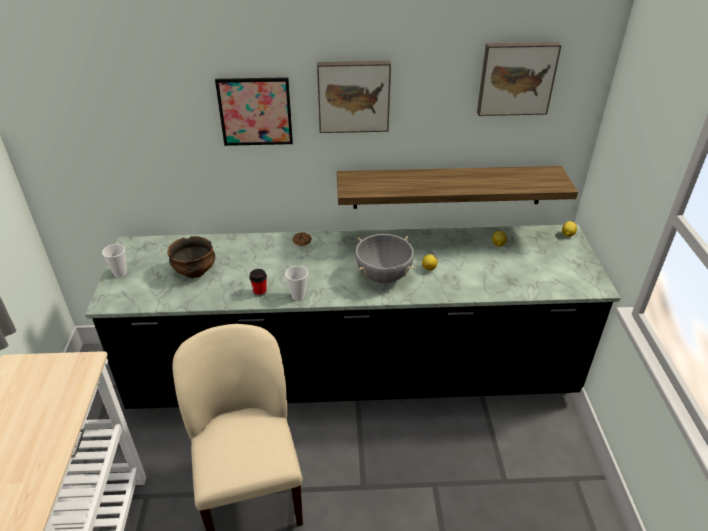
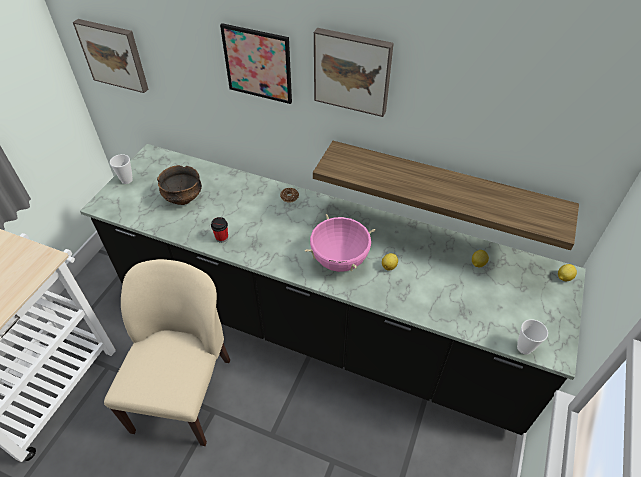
camera: 25 degrees right, 10 degrees up
cup [285,266,308,300] -> cup moved to [517,319,548,355]
grey cooking pot [355,234,414,283] -> pink cooking pot [305,214,375,272]
picture [477,42,562,116] -> picture moved to [73,19,148,93]

